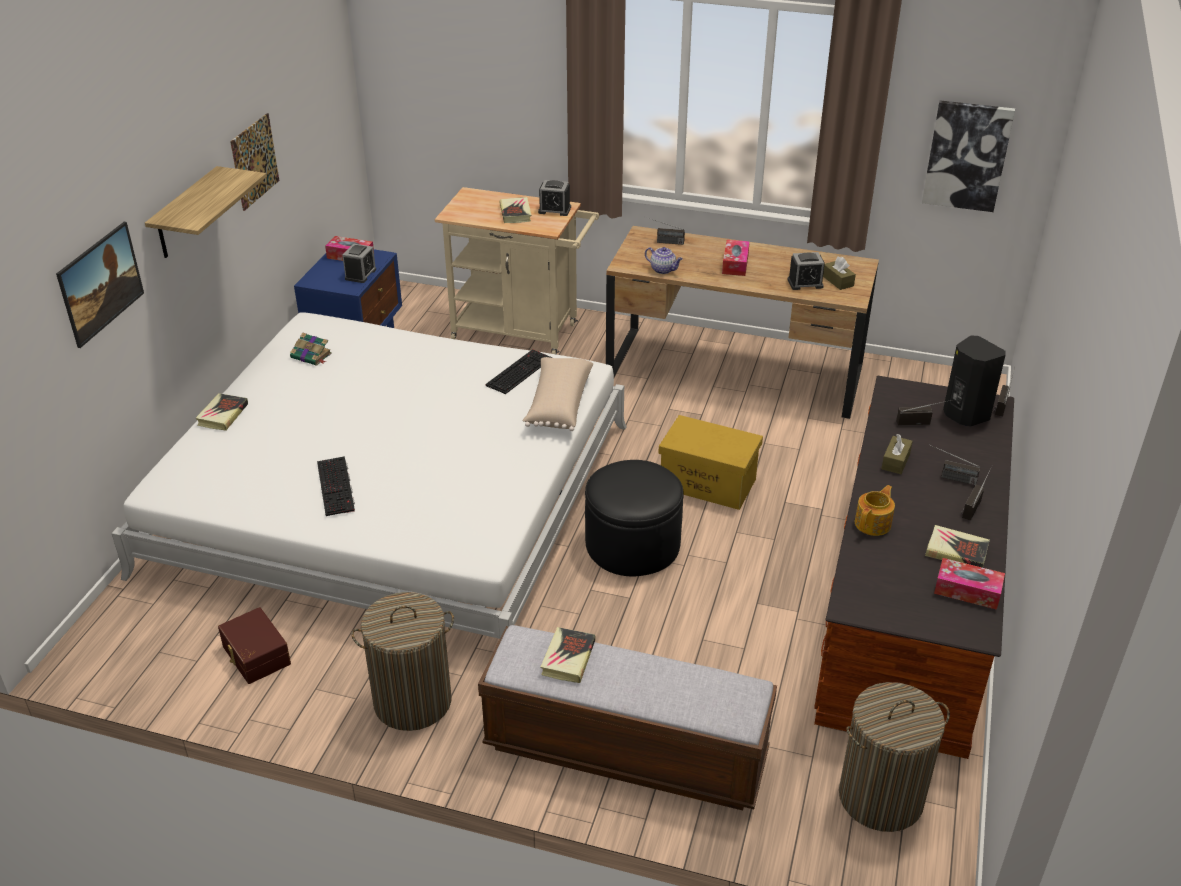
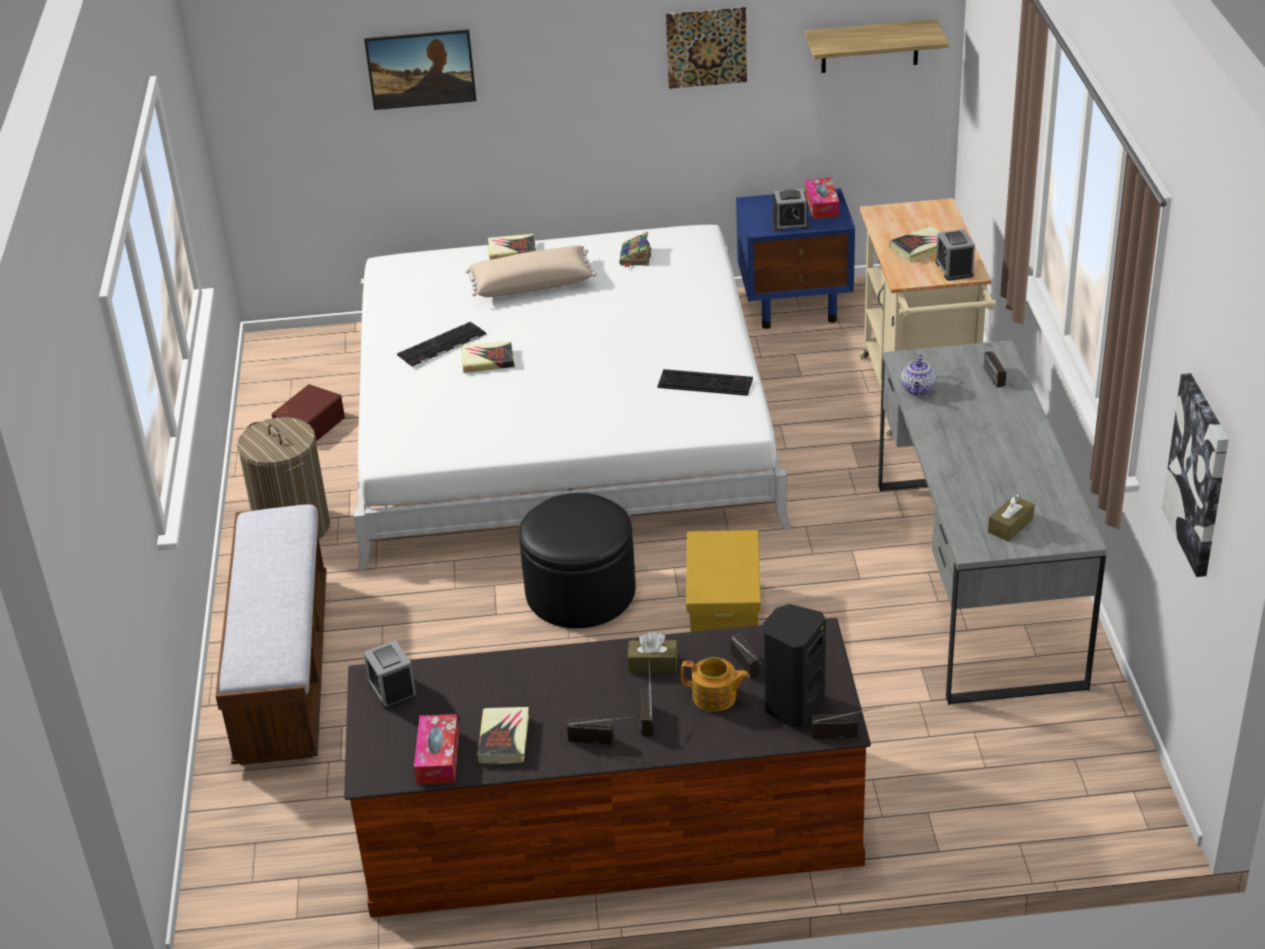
camera: 70 degrees right, 0 degrees up
shelf [145,166,267,258] -> shelf moved to [804,19,949,73]
beige pillow [523,357,593,431] -> beige pillow moved to [465,245,597,297]
book [541,627,595,683] -> book moved to [461,341,515,373]
brown desk [606,226,879,419] -> grey desk [878,340,1107,705]
tissue box [722,240,750,276] -> none
alarm clock [788,252,825,290] -> alarm clock moved to [363,640,417,709]
laundry basket [839,682,950,832] -> none
teapot [855,485,895,536] -> teapot moved to [681,657,750,712]

